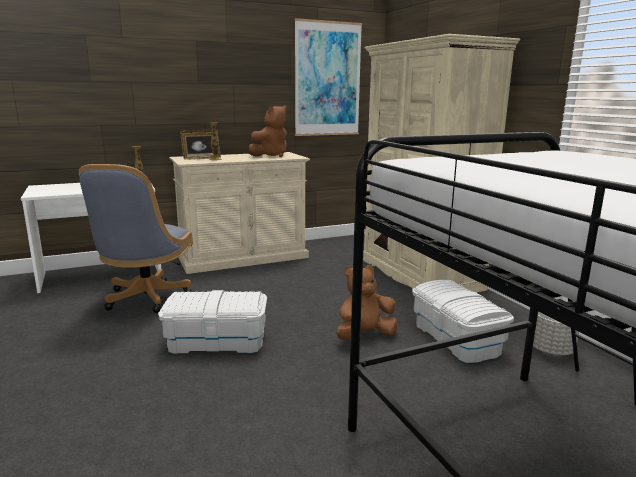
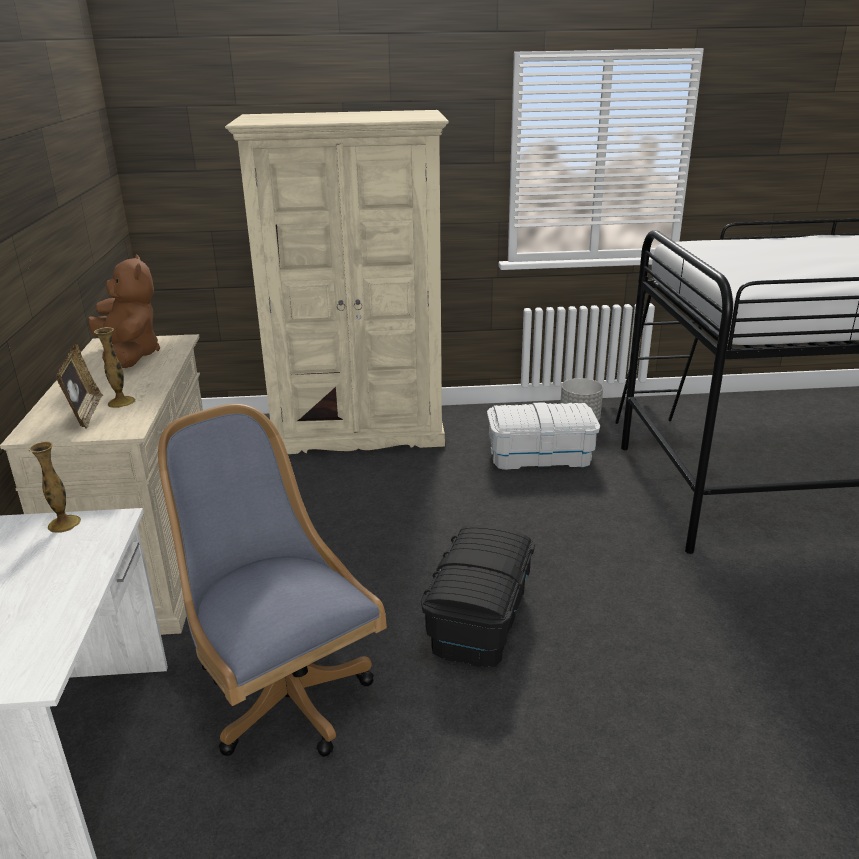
camera: 70 degrees left, 10 degrees up
blue office chair [79,164,193,313] -> blue office chair turned 150 degrees counterclockwise [158,404,387,757]
white storage box [158,290,267,354] -> black storage box [421,525,535,667]
picture [294,18,362,136] -> none
brown plush toy [337,265,397,340] -> none

